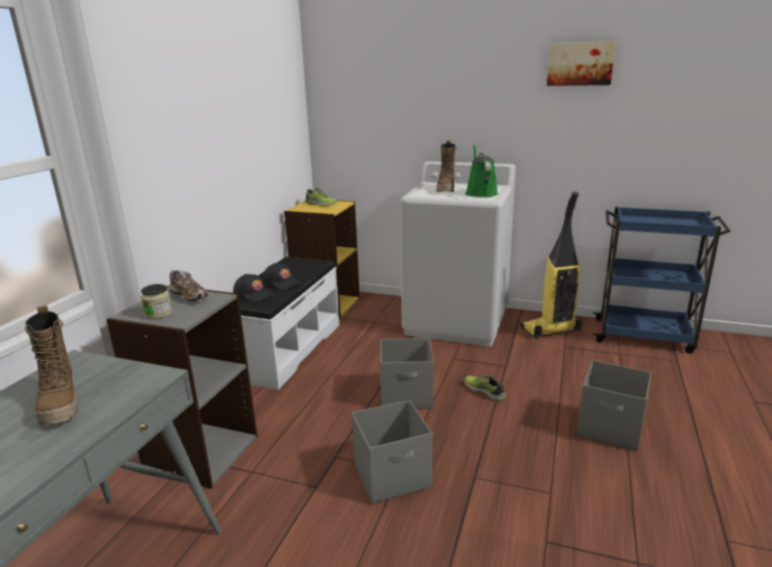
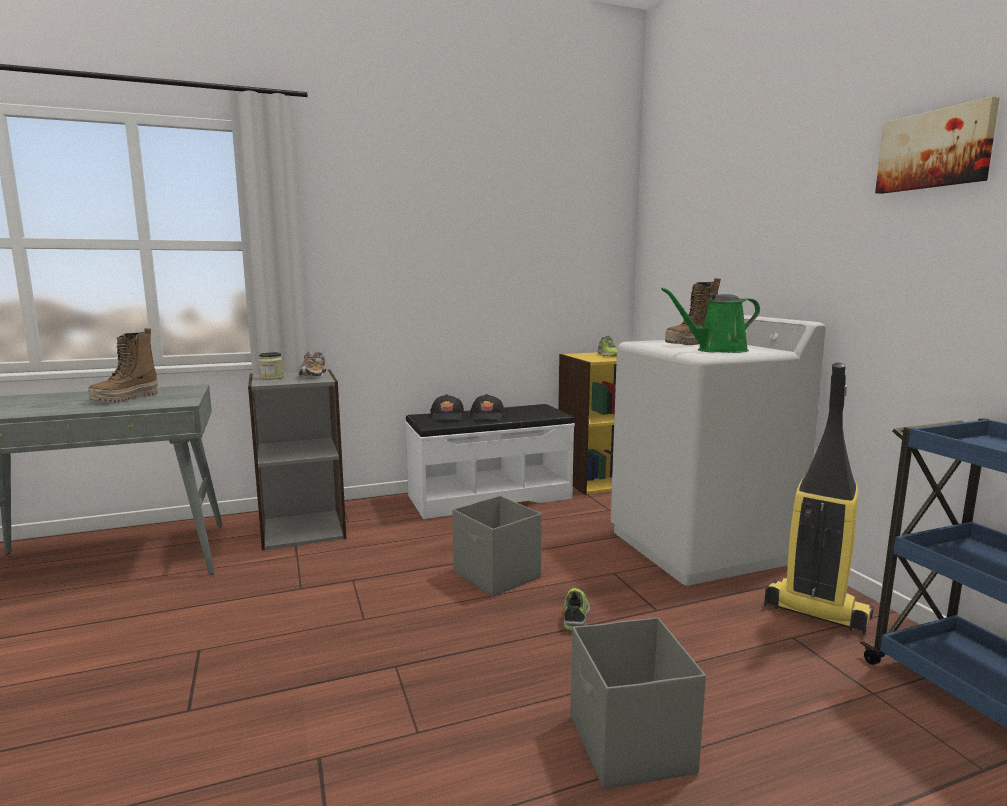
camera: 50 degrees right, 10 degrees down
grey storage box [352,400,432,504] -> none
green watering can [465,145,498,197] -> green watering can turned 150 degrees counterclockwise [661,288,760,353]

